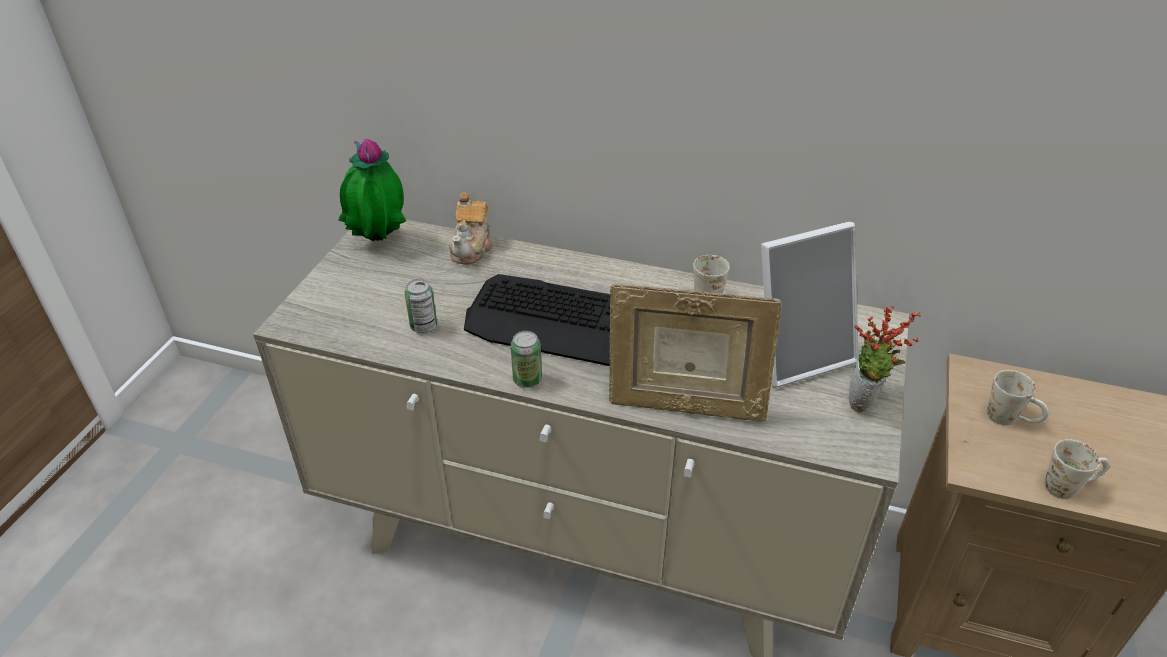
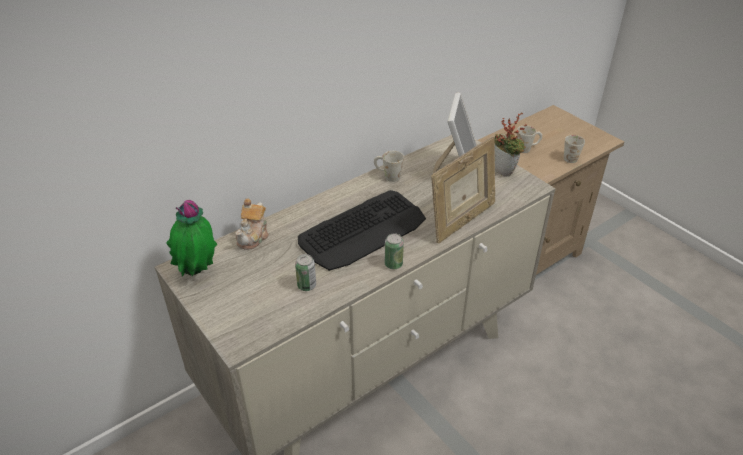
camera: 55 degrees left, 0 degrees up
teapot [449,192,493,265] -> teapot turned 60 degrees clockwise [235,199,269,250]

